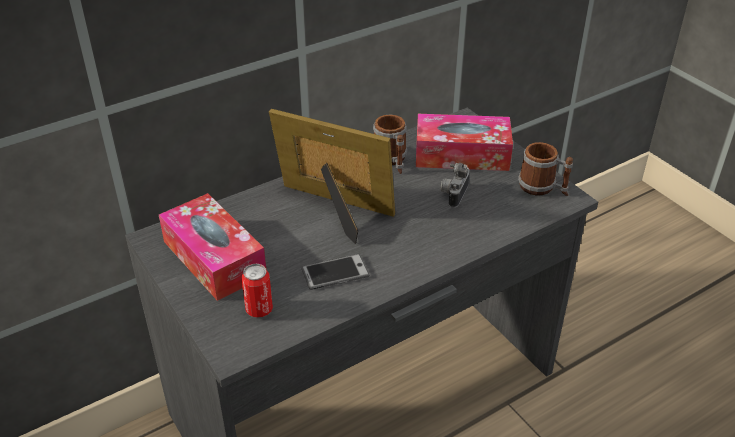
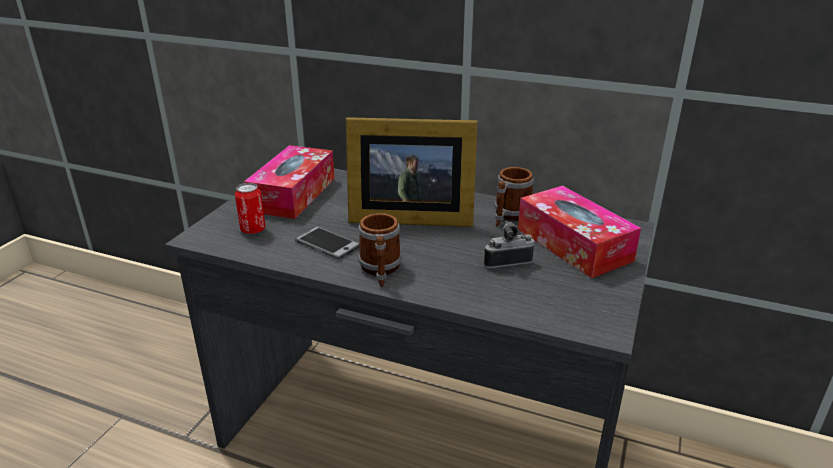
camera: 55 degrees right, 10 degrees down
picture frame [269,109,395,244] -> picture frame turned 105 degrees clockwise [346,117,478,227]
mug [518,142,573,196] -> mug moved to [358,213,402,287]

